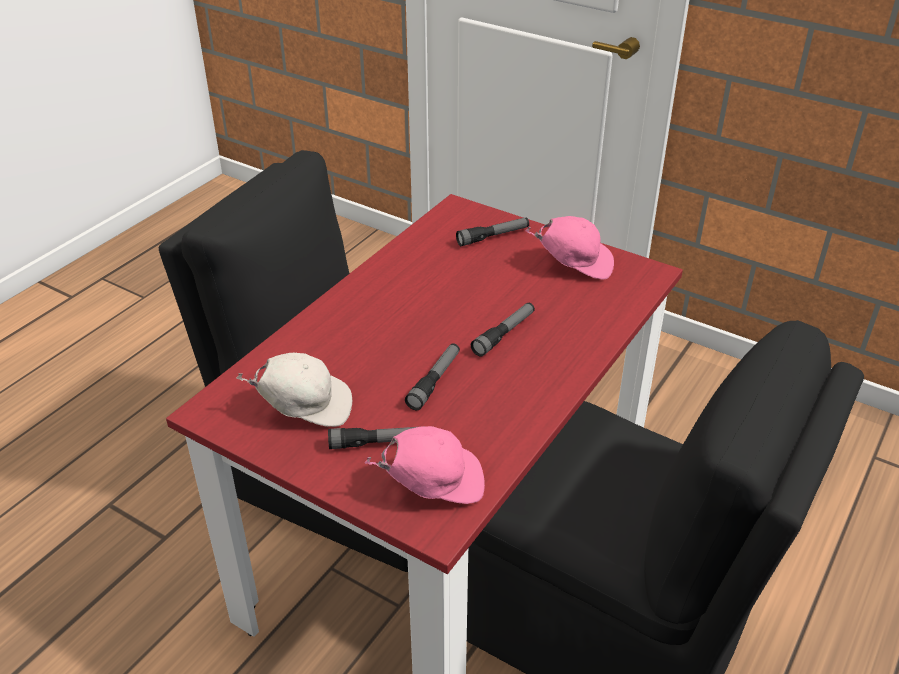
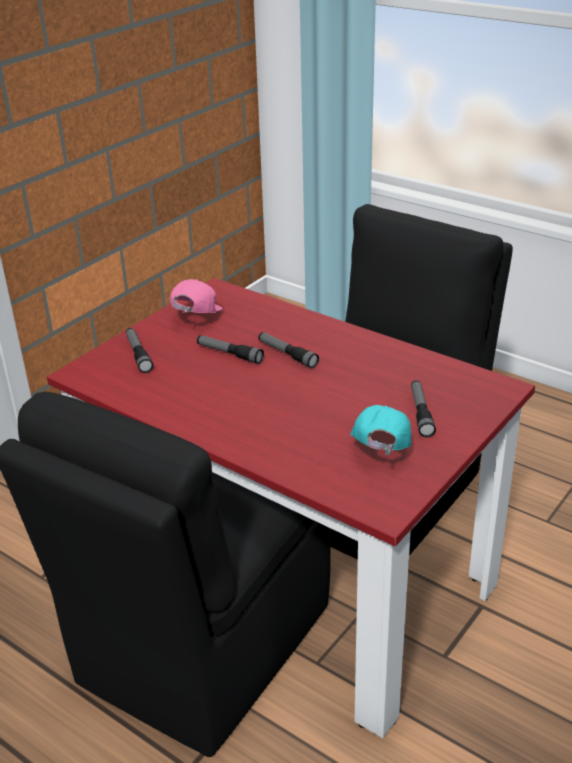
camera: 85 degrees left, 5 degrees down
white cap [236,353,352,427] -> turquoise cap [350,405,411,455]
pink cap [364,426,485,504] -> none
flashlight [405,343,460,410] -> flashlight moved to [197,335,264,364]

